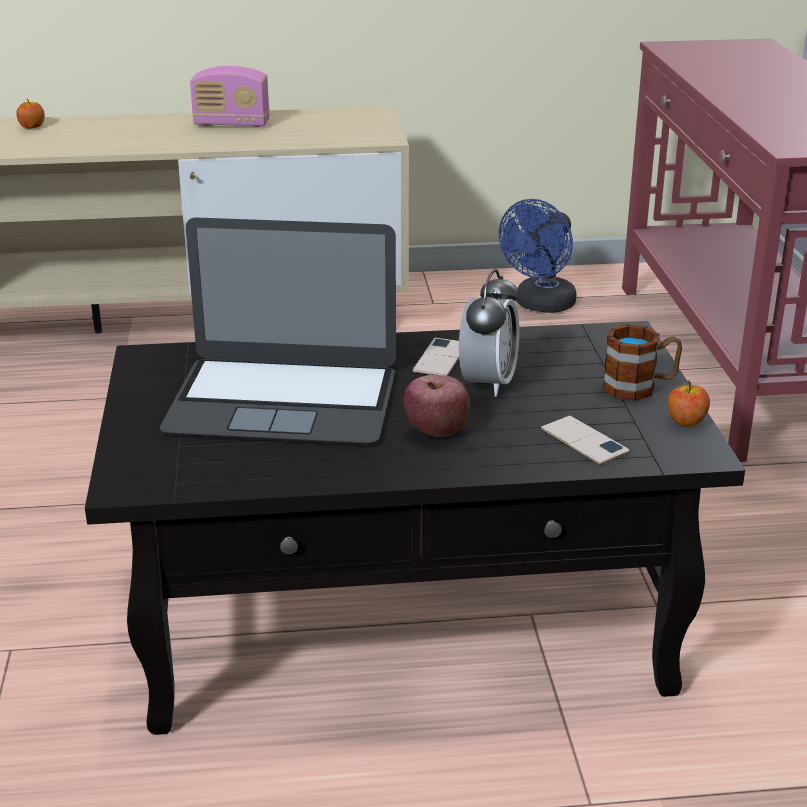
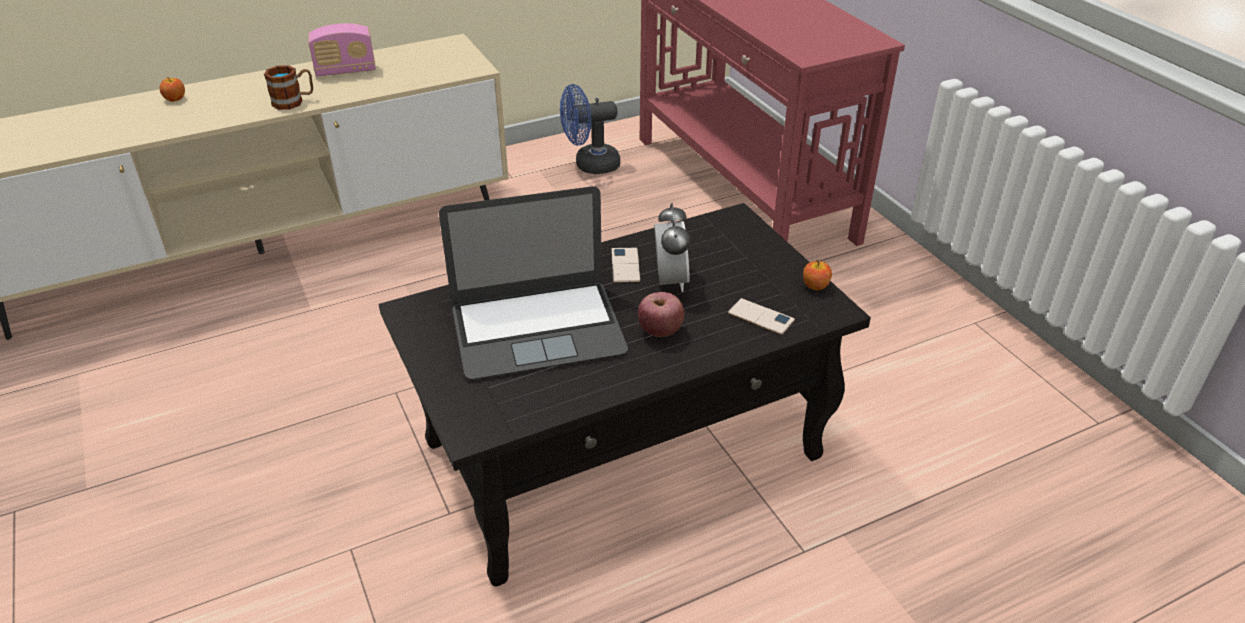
camera: 20 degrees left, 10 degrees up
blue fan [499,199,577,313] -> blue fan turned 60 degrees clockwise [560,84,620,174]
mug [603,324,682,401] -> mug moved to [264,65,313,110]

